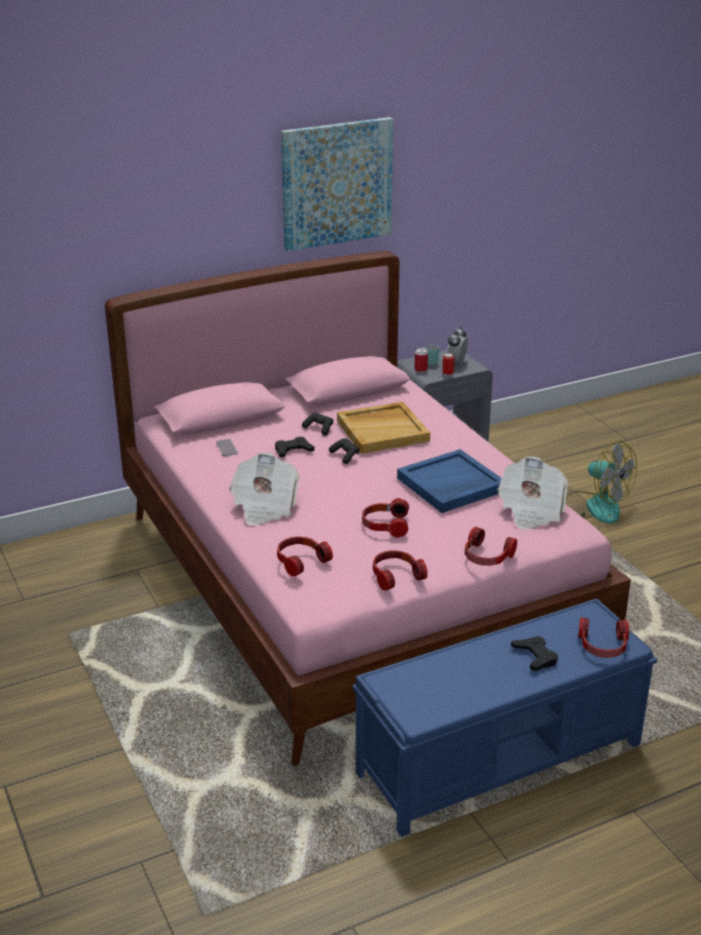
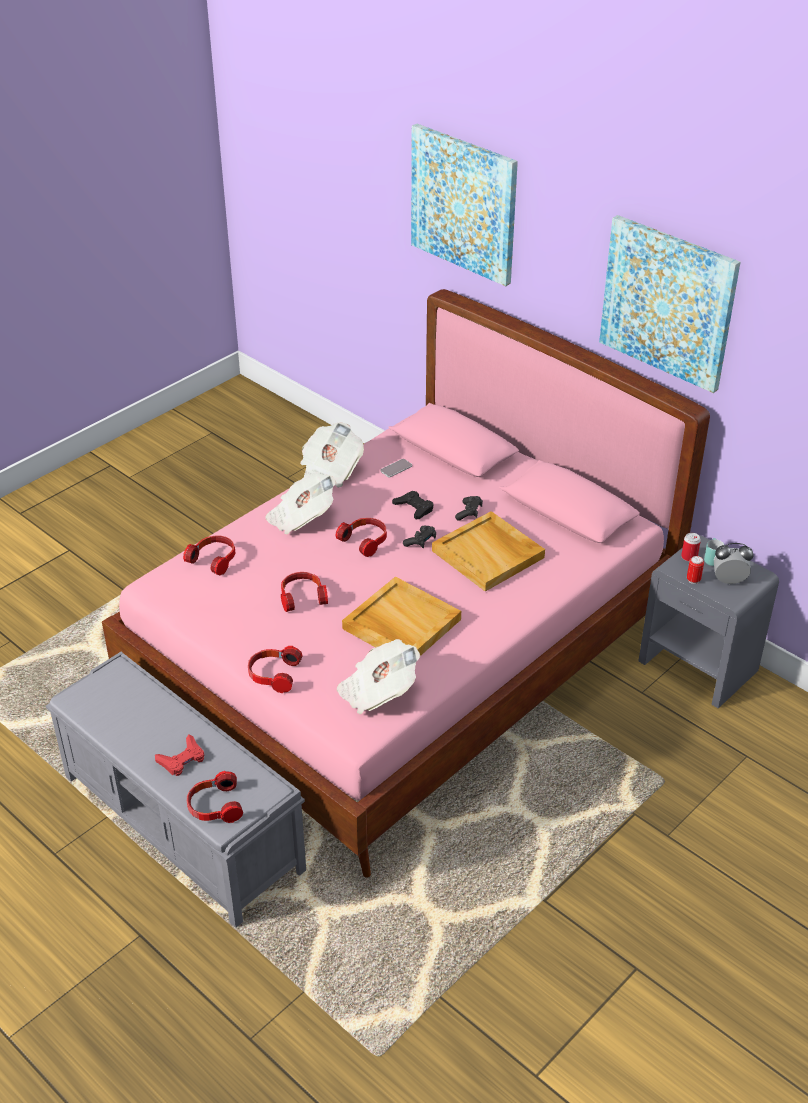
camera: 70 degrees right, 10 degrees up
blue bench [352,598,657,837] -> grey bench [46,652,306,928]
headphones [373,550,428,591] -> headphones moved to [335,518,387,557]
blue tray [397,449,501,513] -> beige tray [342,577,461,656]
black game controller [511,636,558,671] -> red game controller [155,735,204,776]
fan [566,441,637,524] -> none
none -> newspaper [300,422,364,488]
none -> picture [411,124,518,286]

